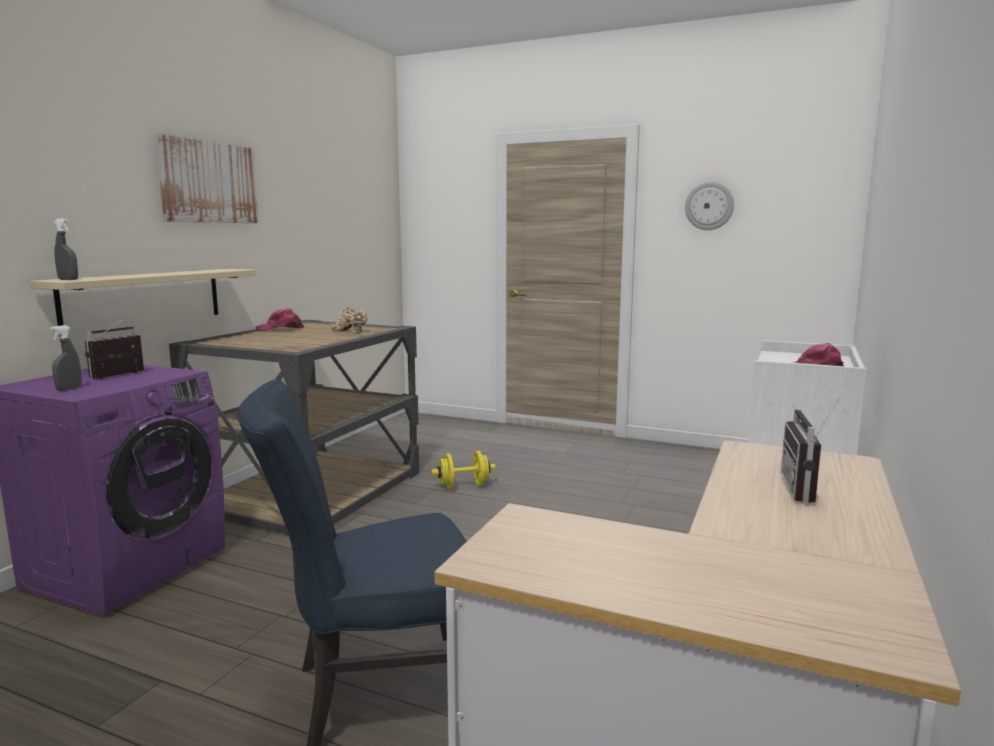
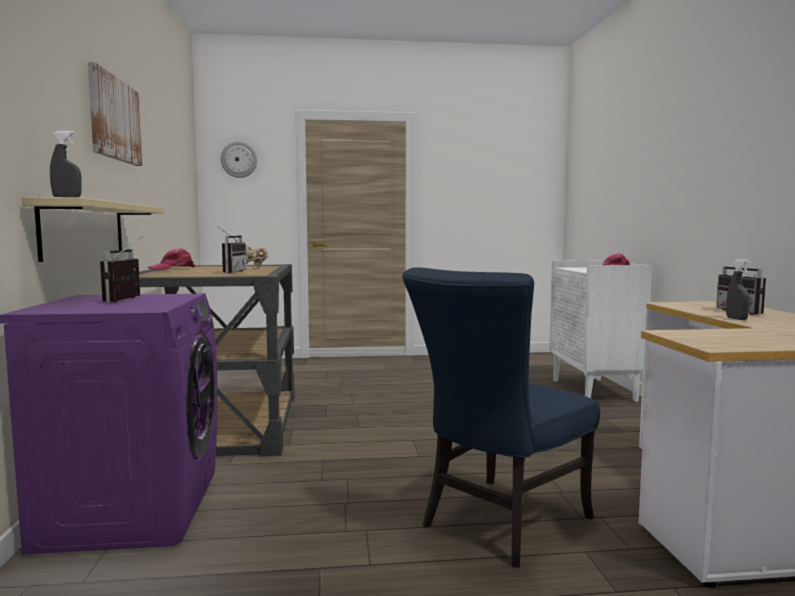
camera: 30 degrees left, 5 degrees down
grey spray bottle [50,325,82,391] -> grey spray bottle moved to [726,259,750,320]
yellow dumbbell [431,451,496,489] -> none
wall clock [685,182,734,230] -> wall clock moved to [221,141,257,178]
none -> radio [217,226,247,273]

